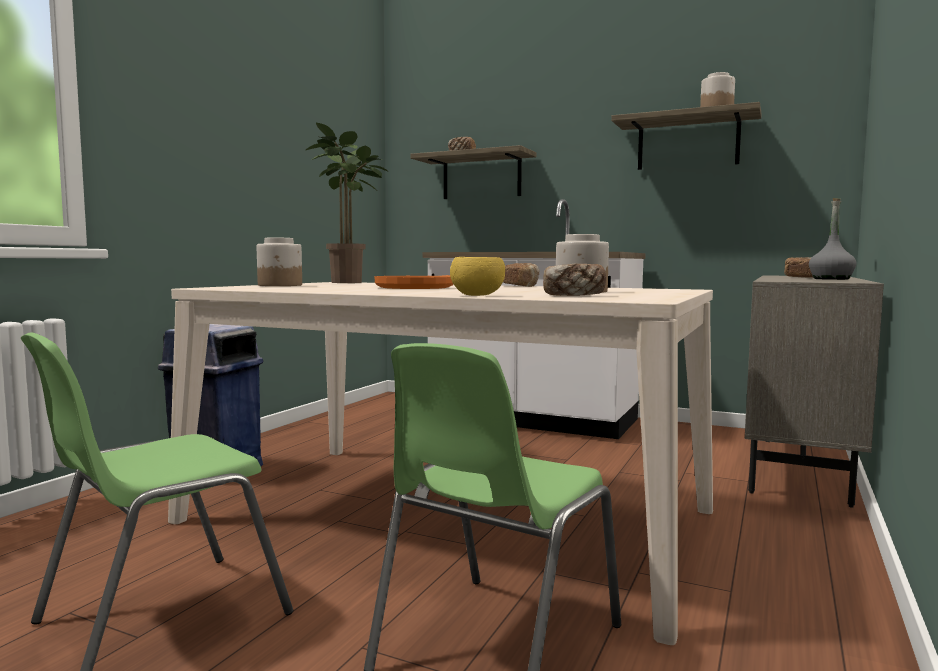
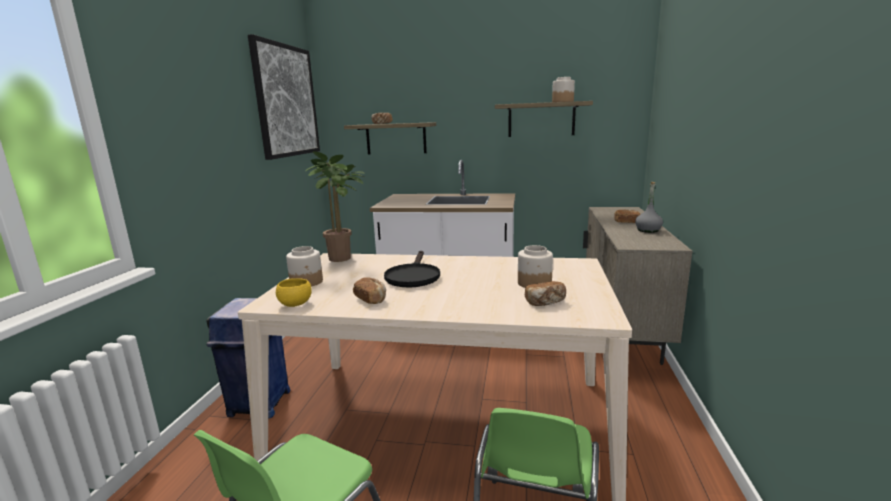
camera: 15 degrees left, 10 degrees up
orange frying pan [375,275,453,289] -> black frying pan [384,251,440,288]
yellow bowl [450,257,505,296] -> yellow bowl moved to [276,278,312,307]
bread [503,263,540,287] -> bread moved to [353,277,386,304]
none -> picture [248,34,320,160]

